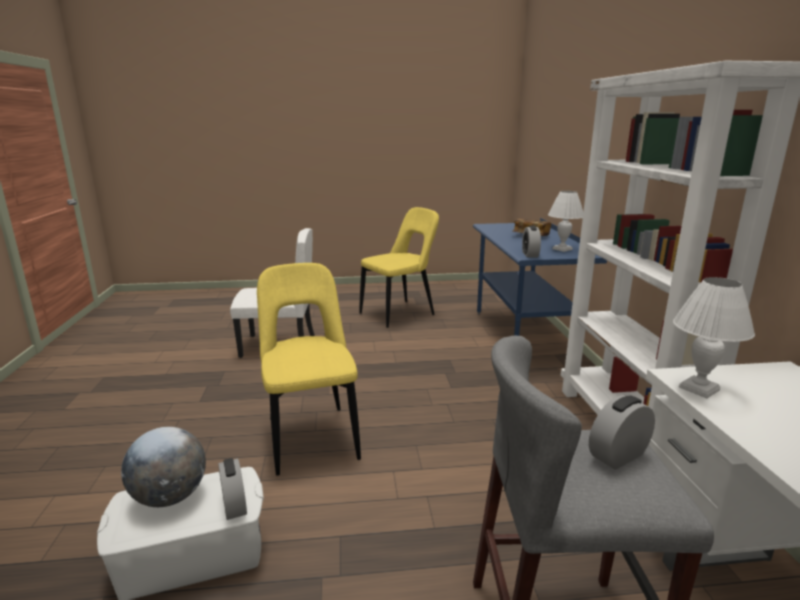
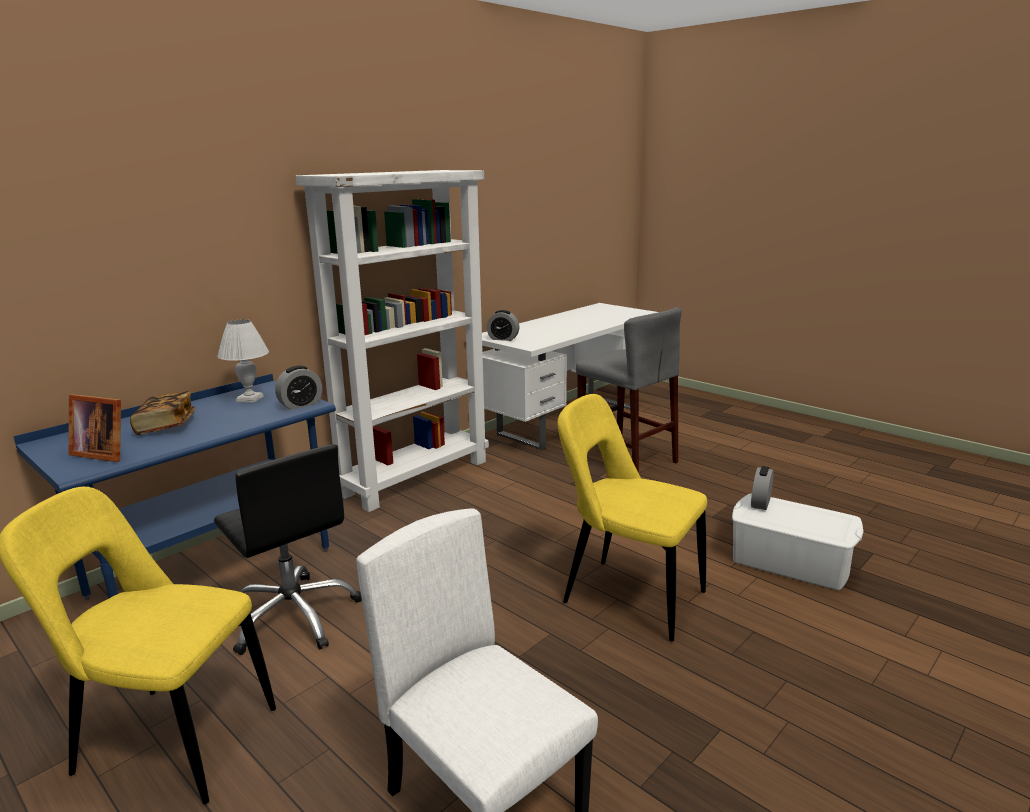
camera: 130 degrees left, 0 degrees up
globe [121,427,206,507] -> none
yellow chair [257,263,361,476] -> yellow chair turned 90 degrees clockwise [557,394,707,641]
alarm clock [589,395,655,470] -> alarm clock moved to [487,310,519,341]
white table lamp [673,277,755,398] -> none
none -> picture frame [68,394,121,462]
none -> black office chair [214,444,362,655]

